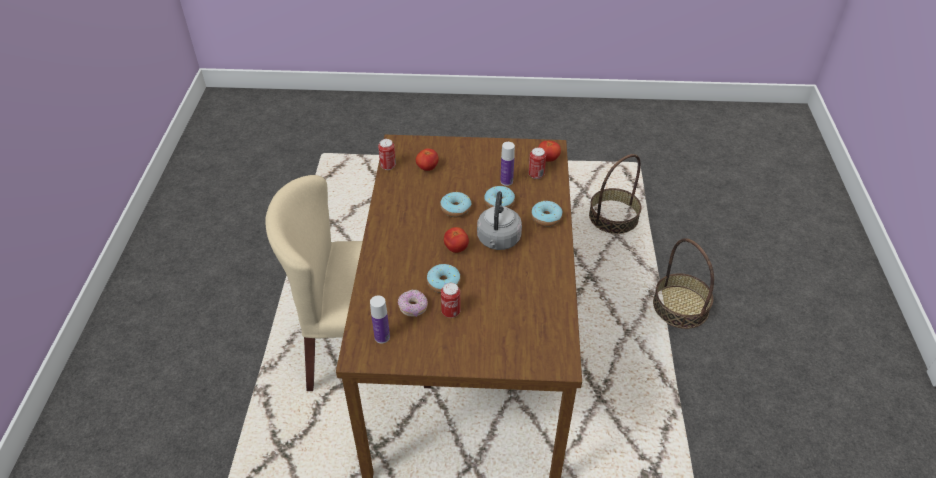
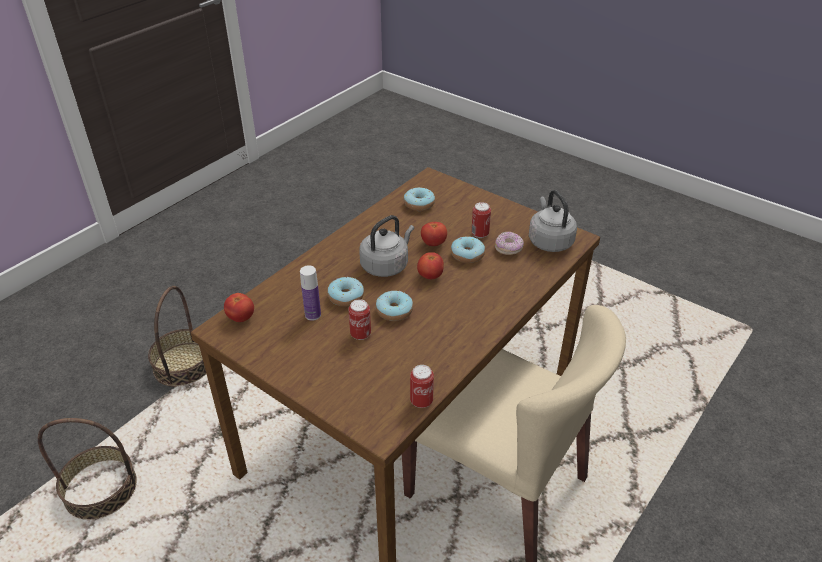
camera: 145 degrees left, 5 degrees down
bottle [370,295,390,343] -> grey kettle [529,190,577,252]
tomato [416,148,439,171] -> tomato moved to [421,222,447,246]
can [529,147,546,179] -> can moved to [348,299,371,340]
donut [531,201,563,227] -> donut moved to [404,187,435,211]

